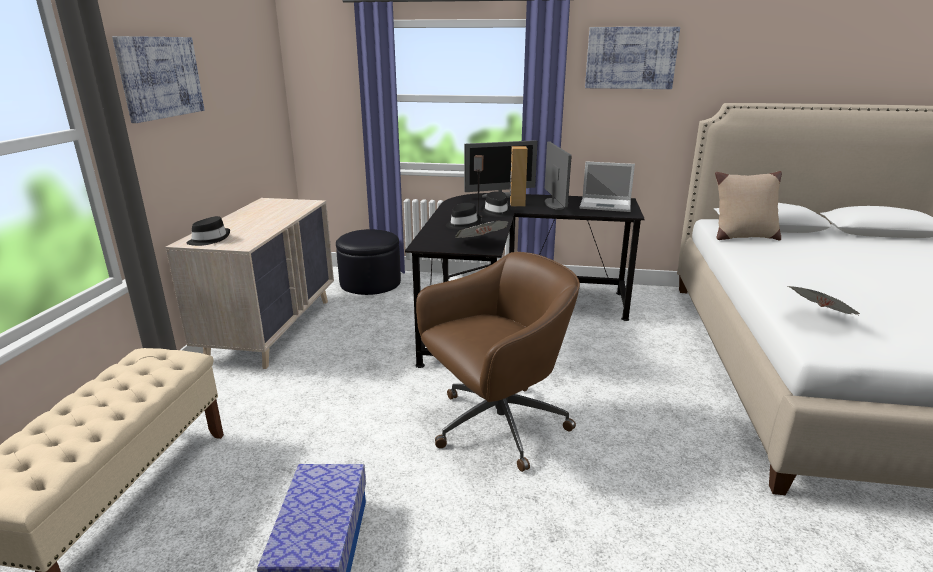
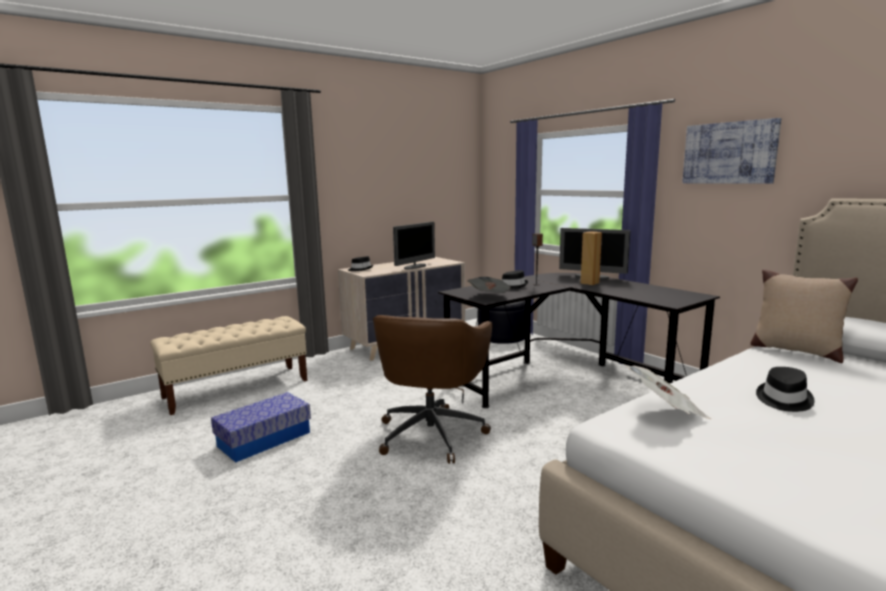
camera: 45 degrees right, 10 degrees down
picture [112,36,204,123] -> none
brown office chair [416,252,580,472] -> brown office chair turned 90 degrees clockwise [373,315,492,464]
black hat [481,191,512,217] -> black hat moved to [756,367,814,412]
monitor [545,141,572,210] -> monitor moved to [393,222,435,269]
laptop [580,161,635,212] -> none

